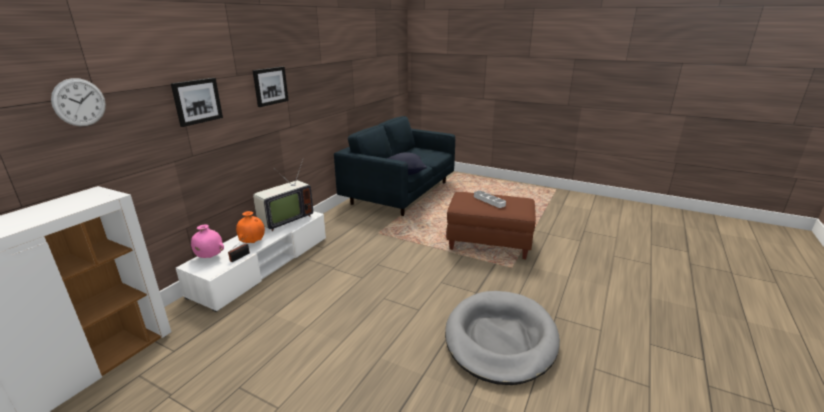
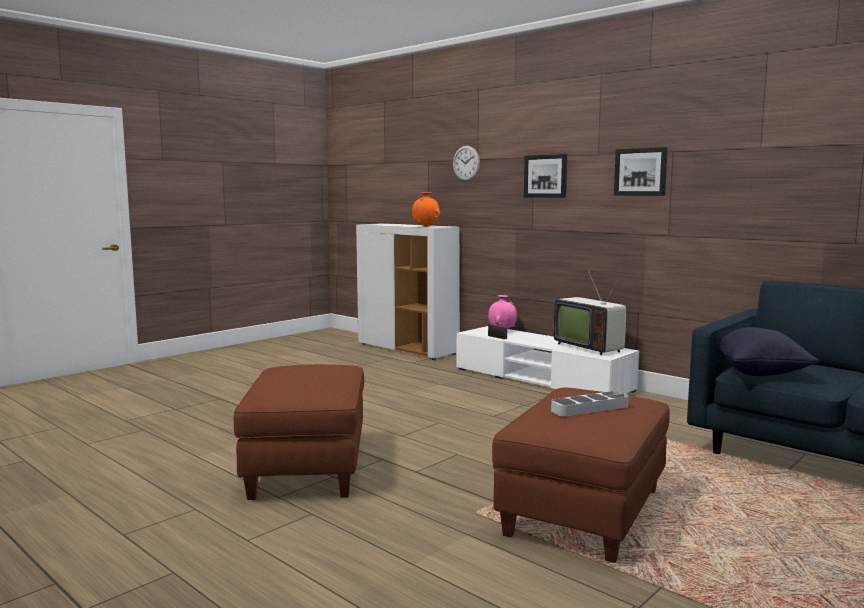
camera: 105 degrees right, 15 degrees down
orange vase [236,211,265,243] -> orange vase moved to [412,192,440,227]
grey dog bed [445,291,560,385] -> brown ottoman [234,364,364,500]

